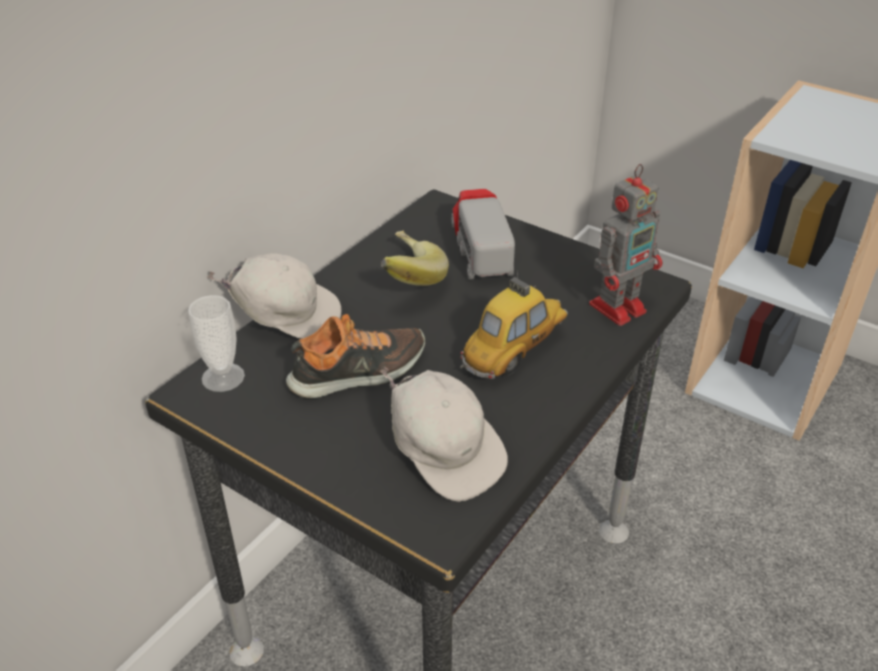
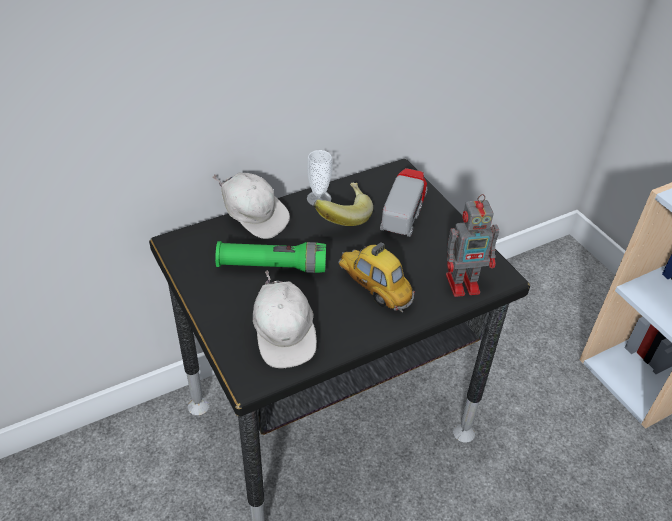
camera: 25 degrees right, 5 degrees up
cup [188,295,245,392] -> cup moved to [307,150,332,206]
shoe [286,314,425,398] -> green flashlight [215,241,326,273]
toy car [460,271,568,379] -> toy car turned 120 degrees counterclockwise [338,242,415,313]

